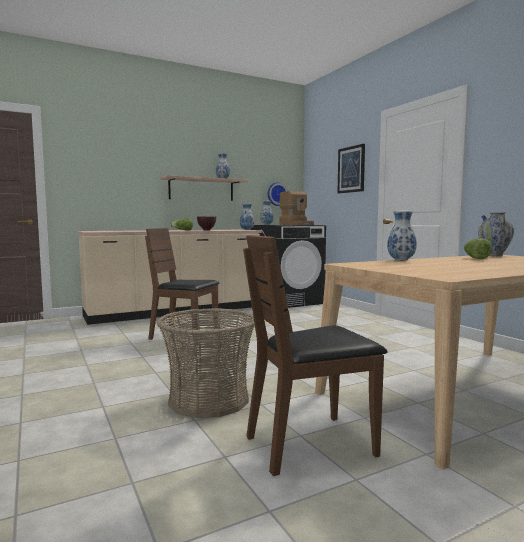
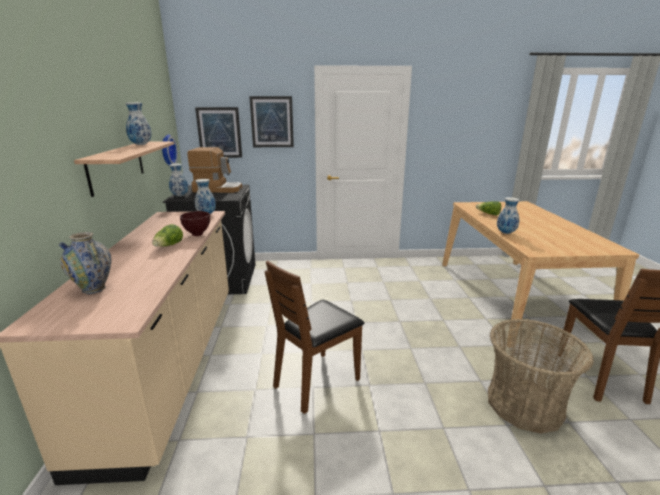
camera: 65 degrees left, 15 degrees up
vase [478,212,514,256] -> vase moved to [59,232,111,294]
none -> picture [195,107,242,158]

